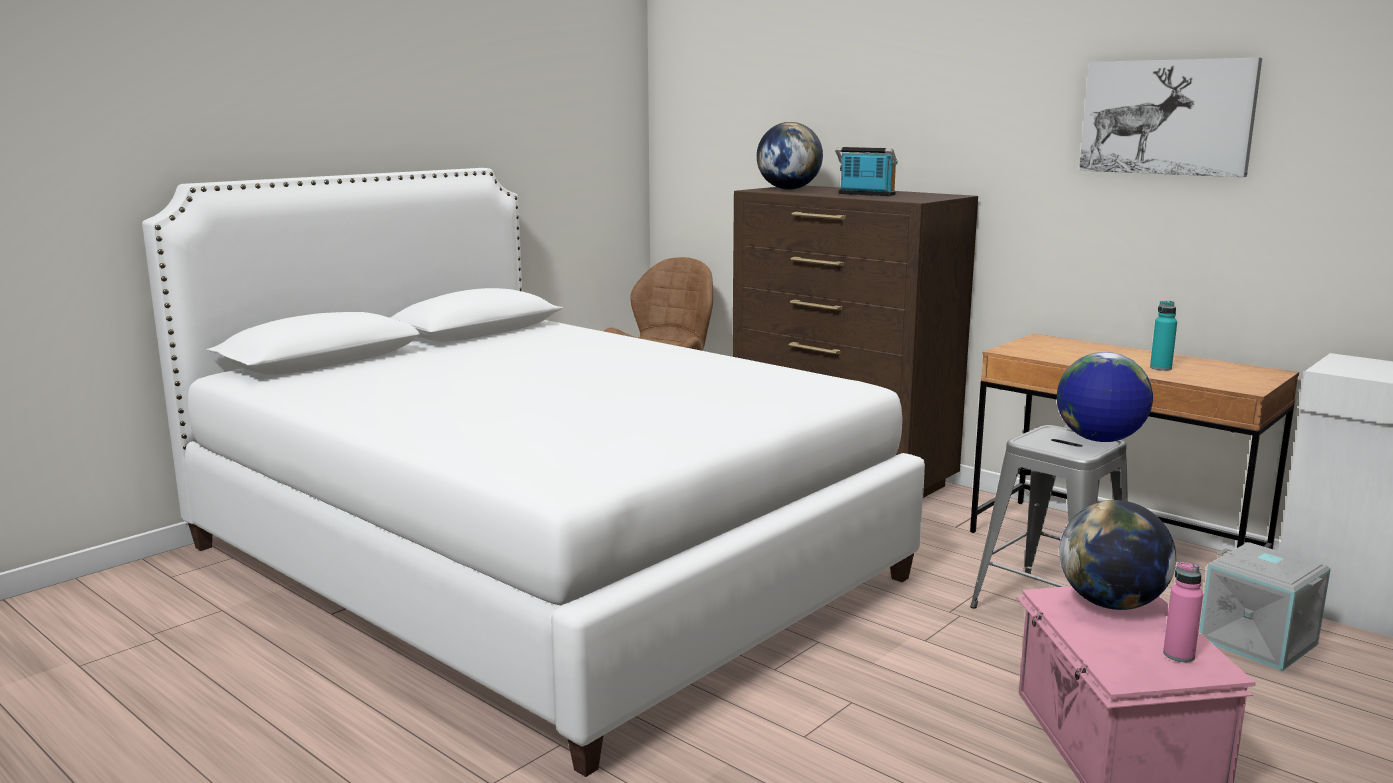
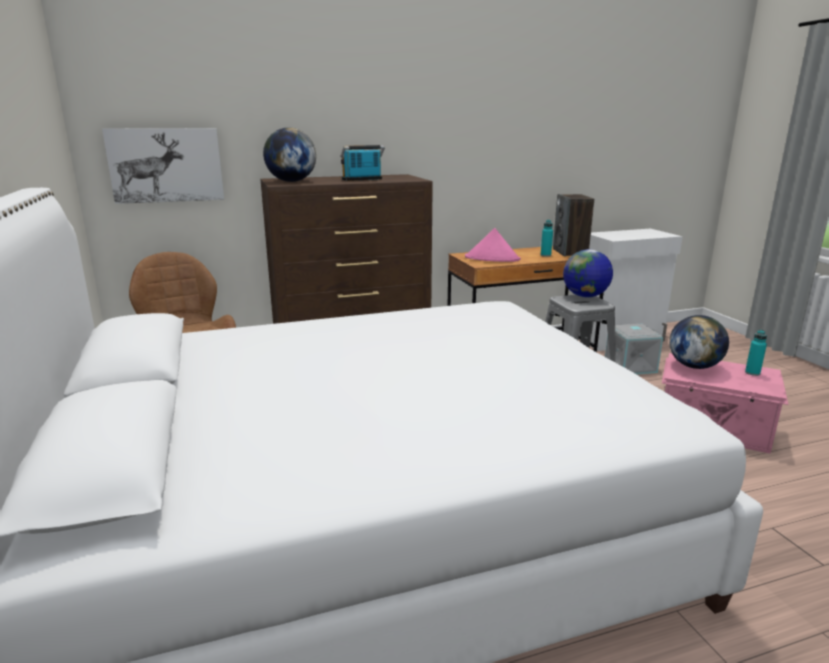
camera: 60 degrees left, 5 degrees up
picture [1079,58,1262,177] -> picture moved to [102,128,224,204]
pink bottle [1163,562,1203,662] -> turquoise bottle [745,330,767,376]
none -> pink hat [465,228,520,262]
none -> speaker [553,194,594,256]

